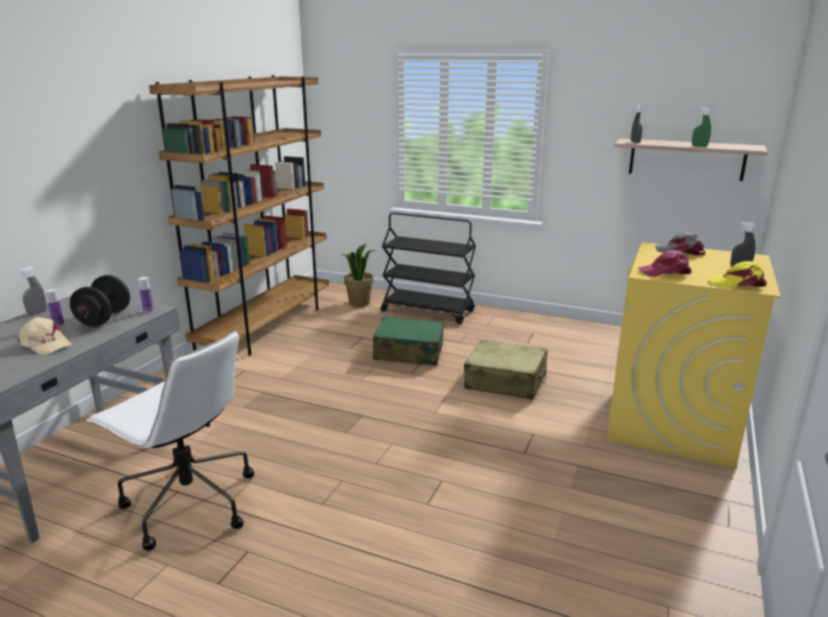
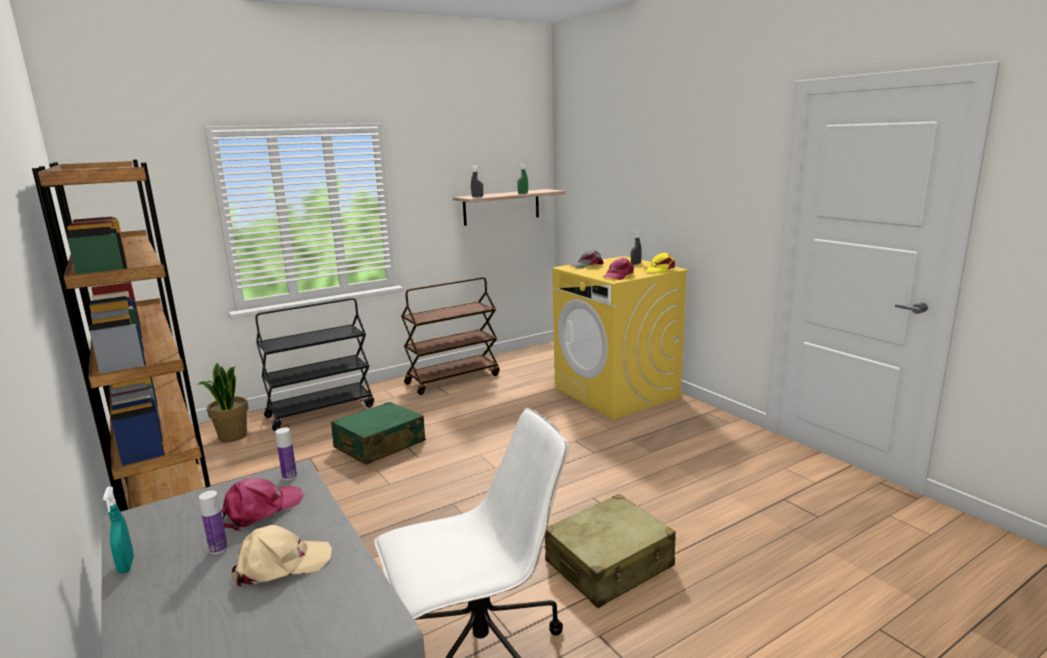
camera: 55 degrees left, 5 degrees down
grey spray bottle [18,267,47,315] -> turquoise spray bottle [103,487,134,574]
black dumbbell [70,275,130,327] -> pink cap [221,478,304,531]
beige suitcase [464,340,547,400] -> beige suitcase moved to [545,494,676,608]
none -> brown cart [401,277,500,395]

